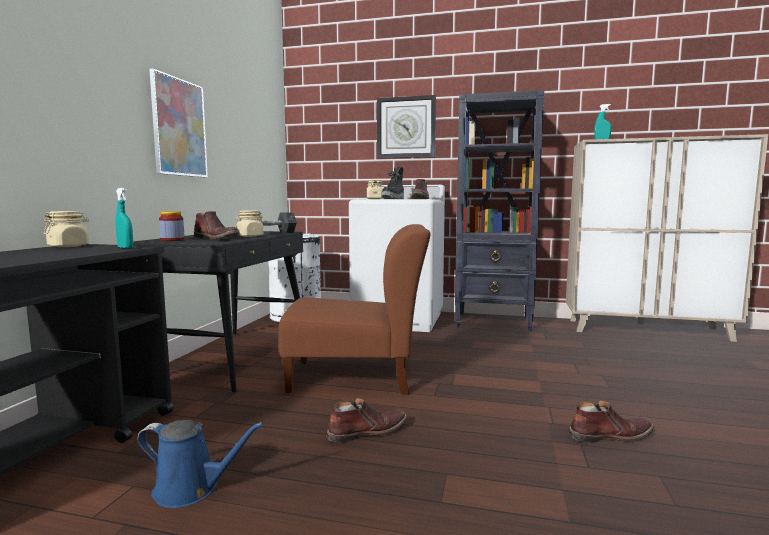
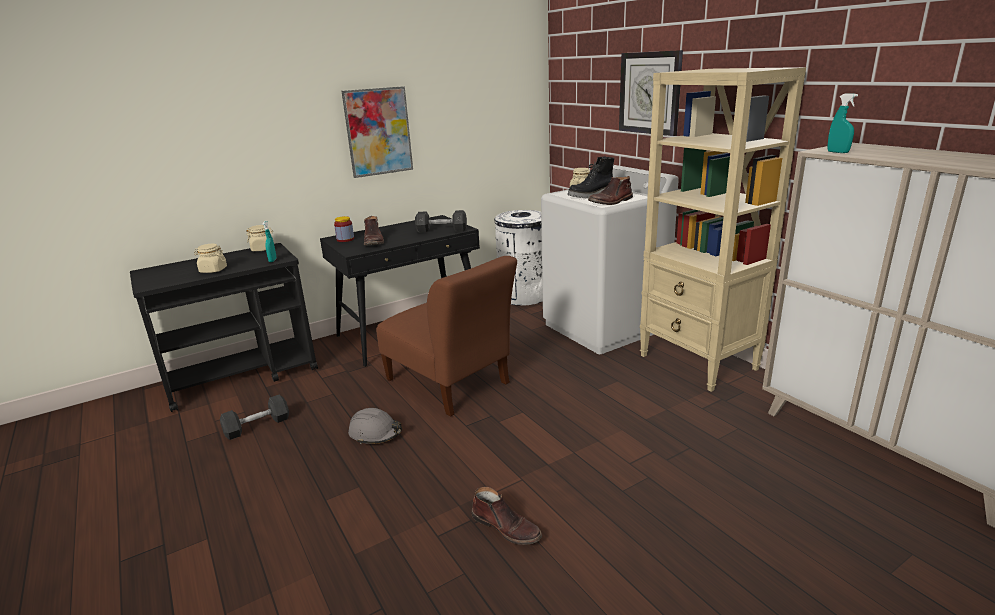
camera: 45 degrees right, 15 degrees up
blue watering can [137,420,264,508] -> grey dumbbell [220,395,289,440]
beige jar [234,210,264,237] -> beige jar moved to [194,244,227,273]
brown boot [327,398,407,442] -> grey hard hat [348,408,402,444]
black bookcase [455,90,544,331] -> beige bookcase [640,67,806,392]

